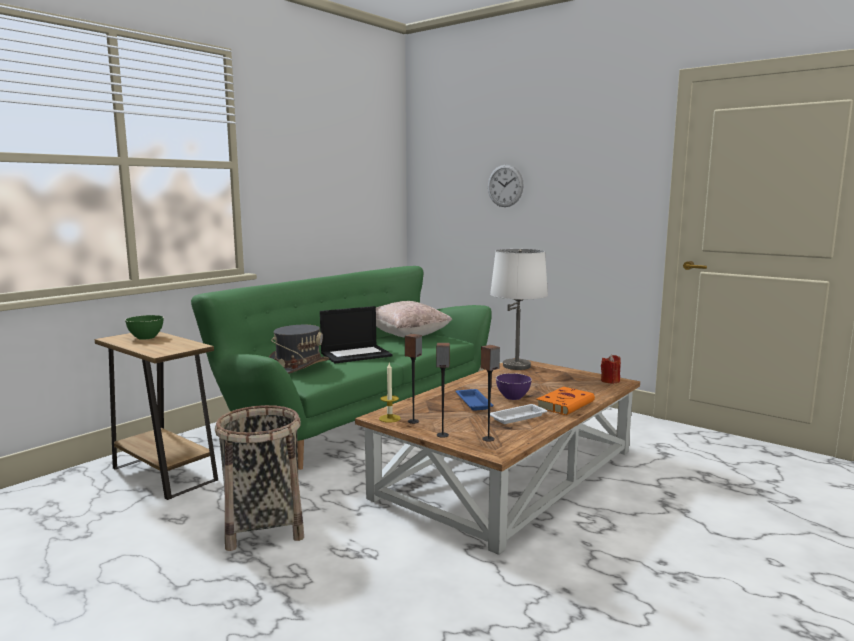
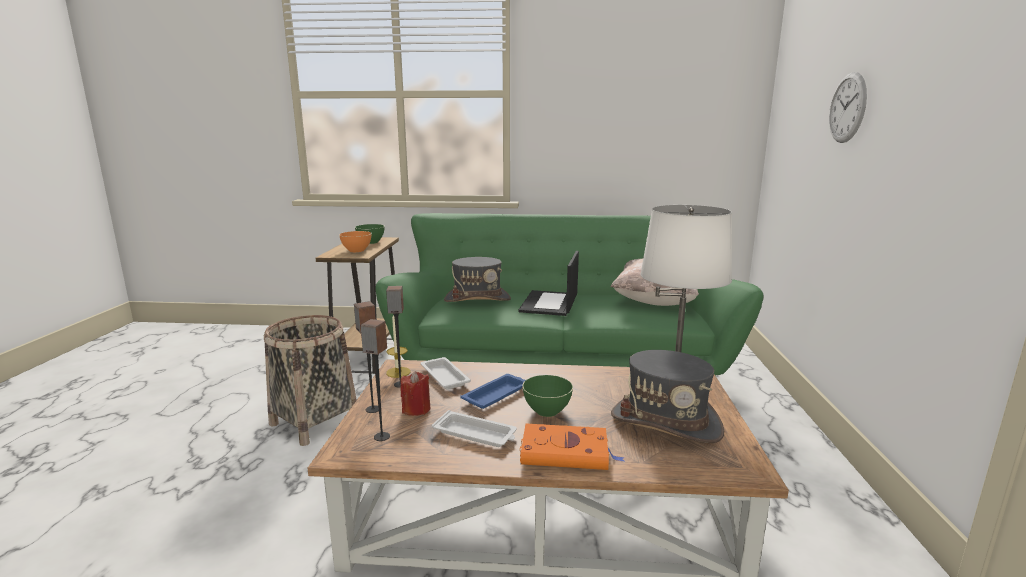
camera: 55 degrees right, 5 degrees up
laptop [320,306,393,364] -> laptop turned 75 degrees clockwise [518,251,579,316]
purple bowl [496,373,532,400] -> green bowl [522,375,573,417]
red candle [601,355,621,384] -> red candle moved to [400,371,430,416]
none -> orange bowl [339,231,372,252]
none -> white tray [421,357,471,389]
none -> grey hat [611,350,724,443]

